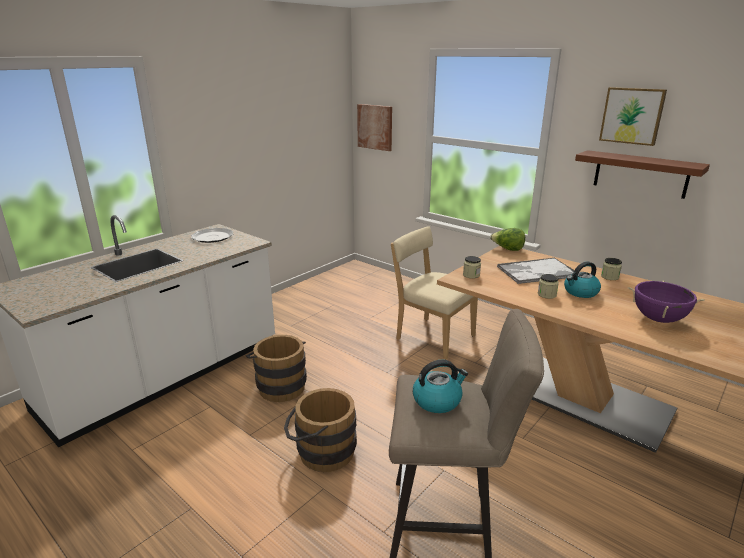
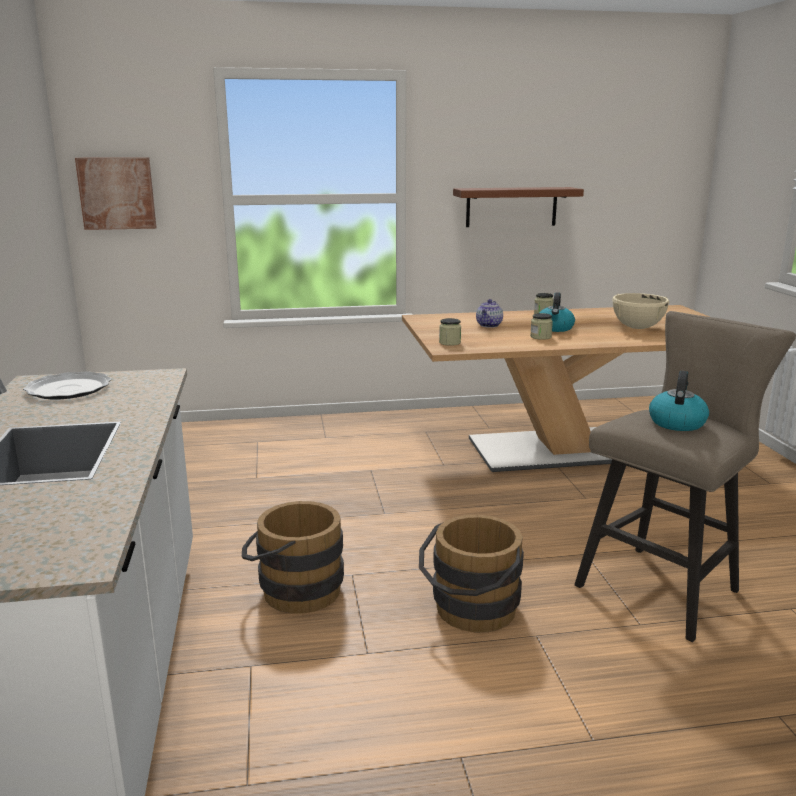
camera: 50 degrees left, 5 degrees down
beige chair [391,226,478,359] -> none
lettuce [490,228,525,251] -> none
tray [497,258,574,284] -> teapot [476,299,503,328]
picture [599,87,667,146] -> none
purple cooking pot [628,281,705,323] -> beige cooking pot [612,293,669,329]

